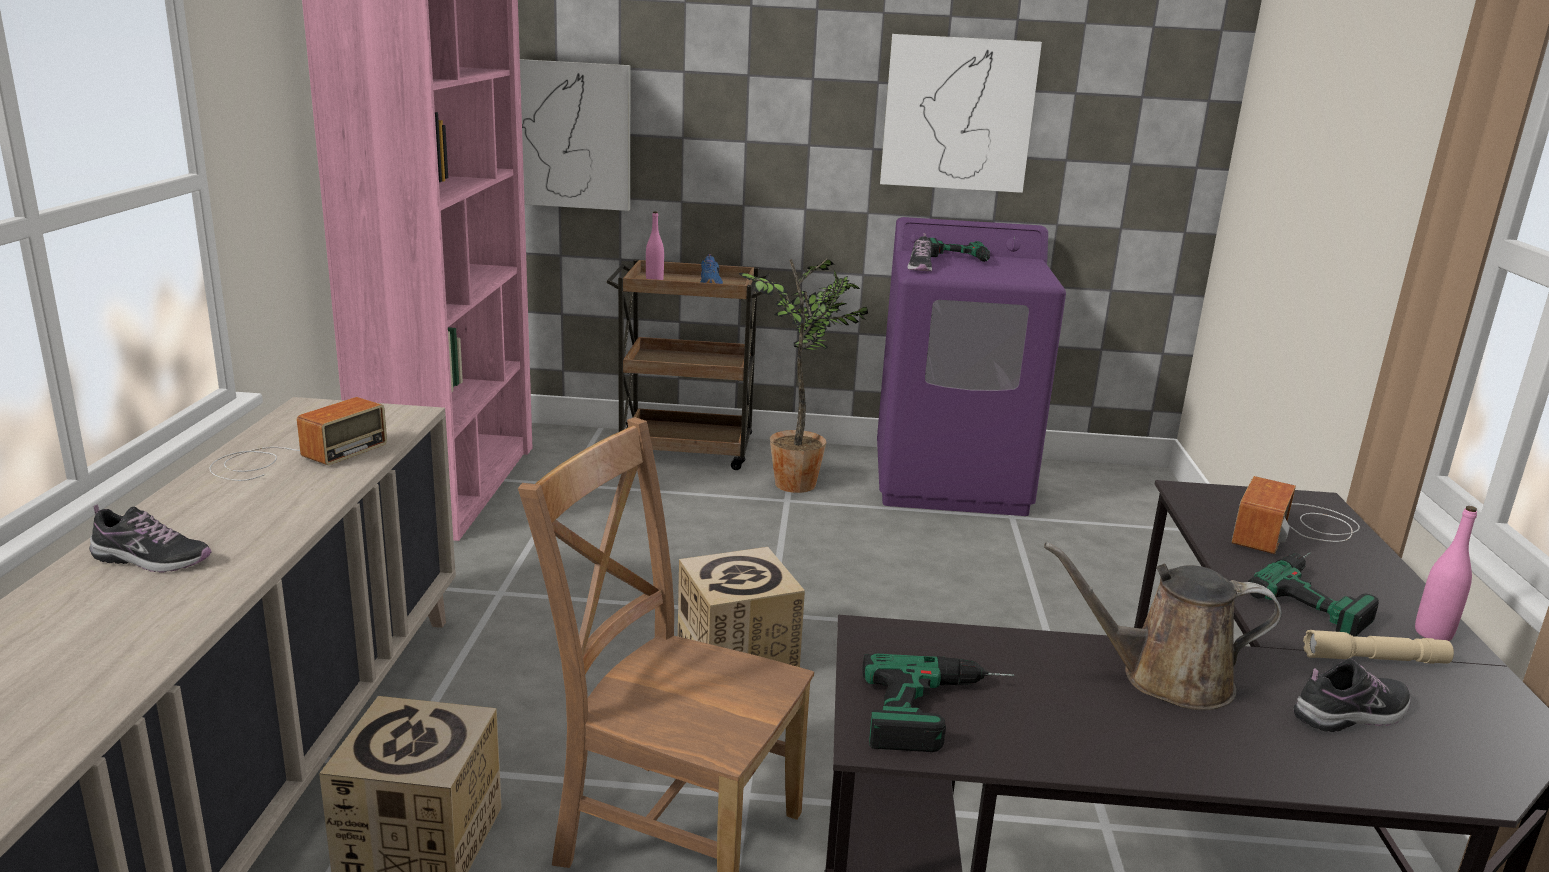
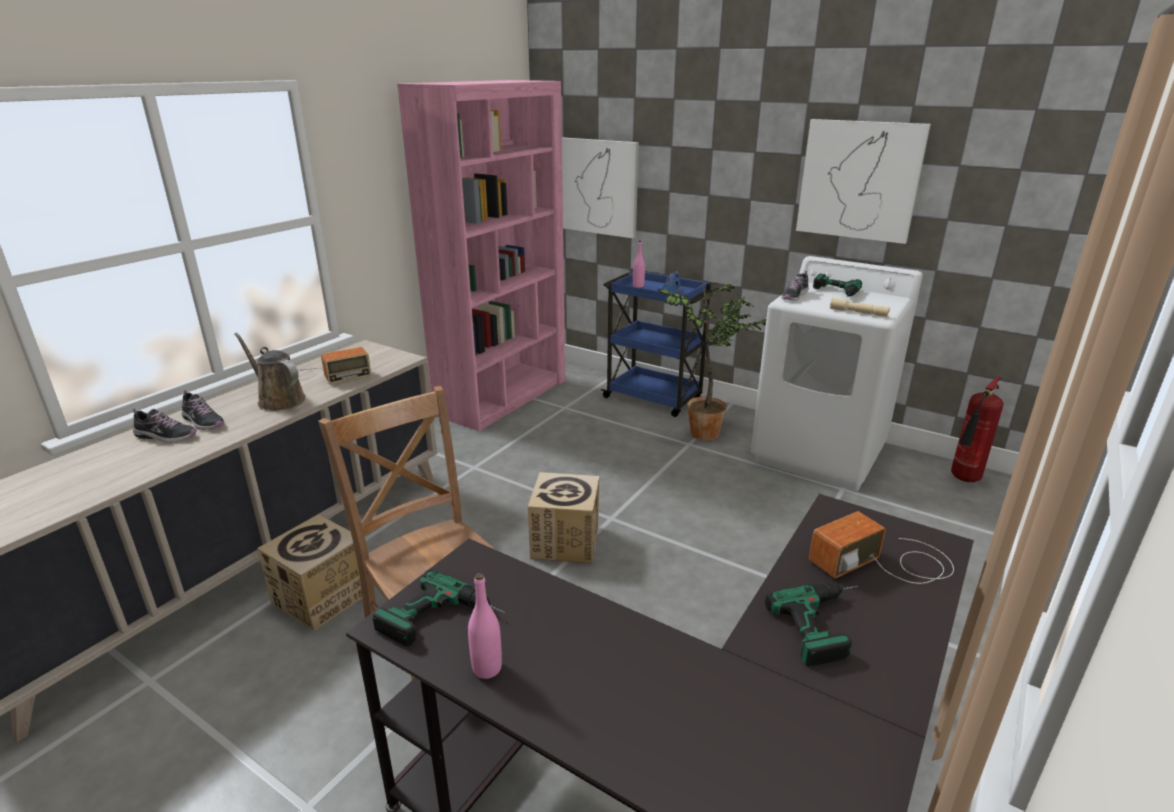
camera: 30 degrees right, 5 degrees up
brown cart [606,259,771,470] -> blue cart [601,272,717,417]
purple washing machine [877,217,1066,516] -> white washing machine [751,256,923,491]
brown watering can [1044,542,1282,710] -> brown watering can moved to [234,332,305,411]
shoe [1294,659,1410,732] -> shoe moved to [133,408,197,443]
beige flashlight [1303,630,1454,664] -> beige flashlight moved to [830,298,890,317]
pink bottle [1415,506,1477,641] -> pink bottle moved to [468,573,502,679]
none -> fire extinguisher [951,377,1004,482]

